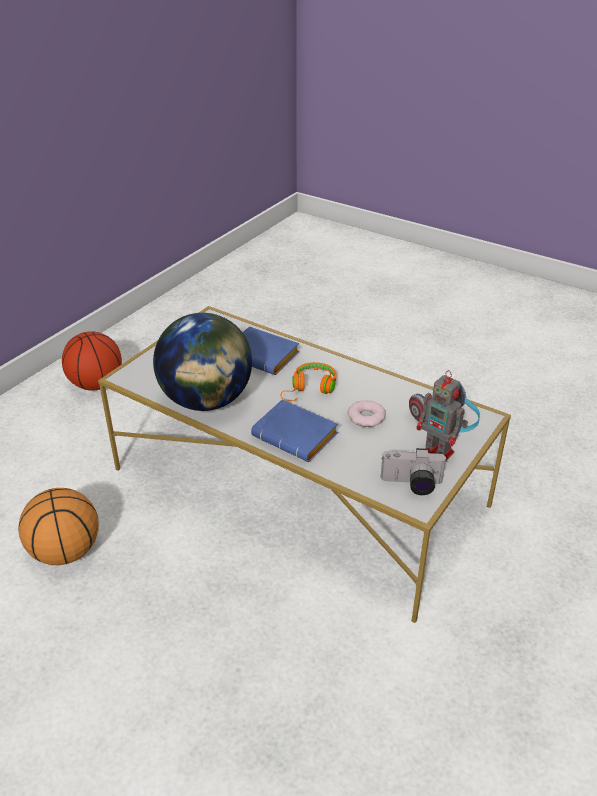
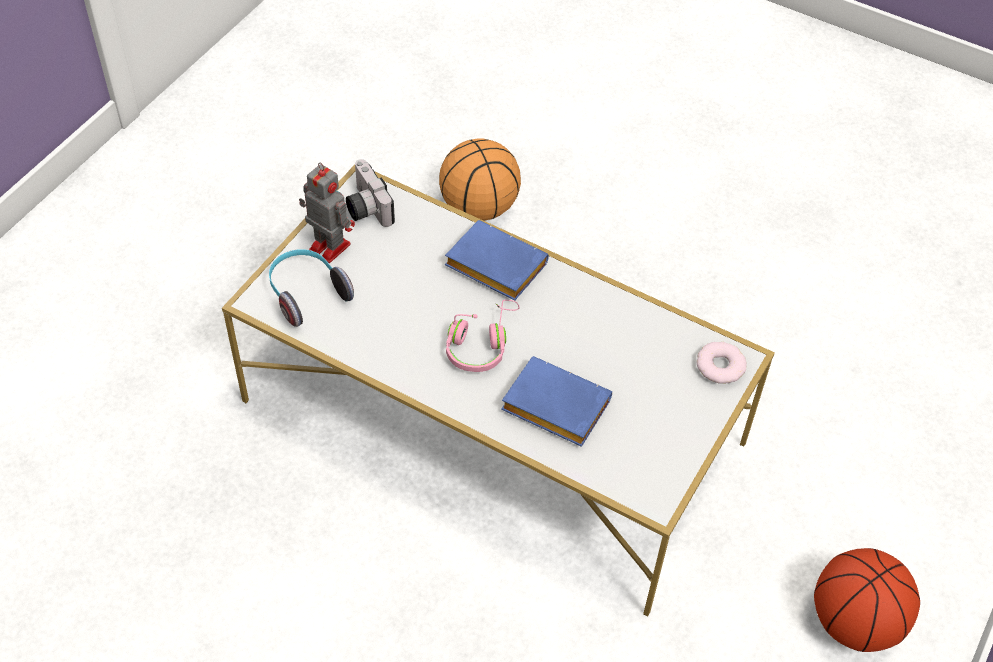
camera: 175 degrees right, 15 degrees up
basketball [18,488,99,565] -> basketball moved to [439,139,521,221]
globe [153,313,252,411] -> none
orange headphones [280,362,337,401] -> pink headphones [446,300,520,372]
donut [347,400,386,427] -> donut moved to [697,342,747,384]
camera [381,448,446,495] -> camera turned 120 degrees counterclockwise [346,159,395,227]

